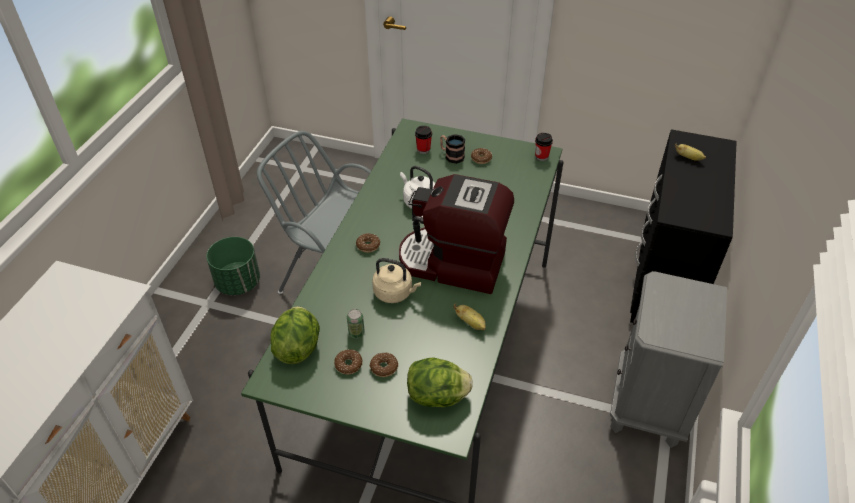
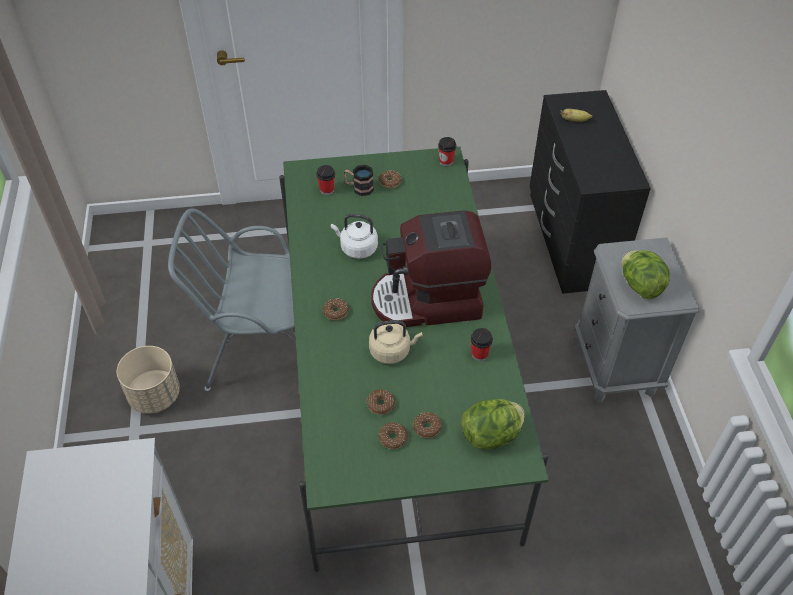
camera: 25 degrees left, 5 degrees up
green planter [206,237,260,295] -> beige planter [117,346,180,414]
lettuce [270,306,320,364] -> lettuce moved to [622,250,670,299]
can [347,309,365,338] -> donut [367,389,395,415]
banana [453,303,486,330] -> cup [471,328,493,361]

